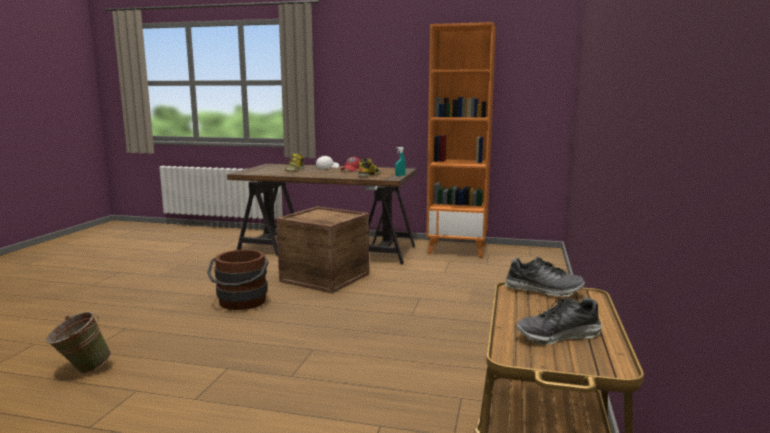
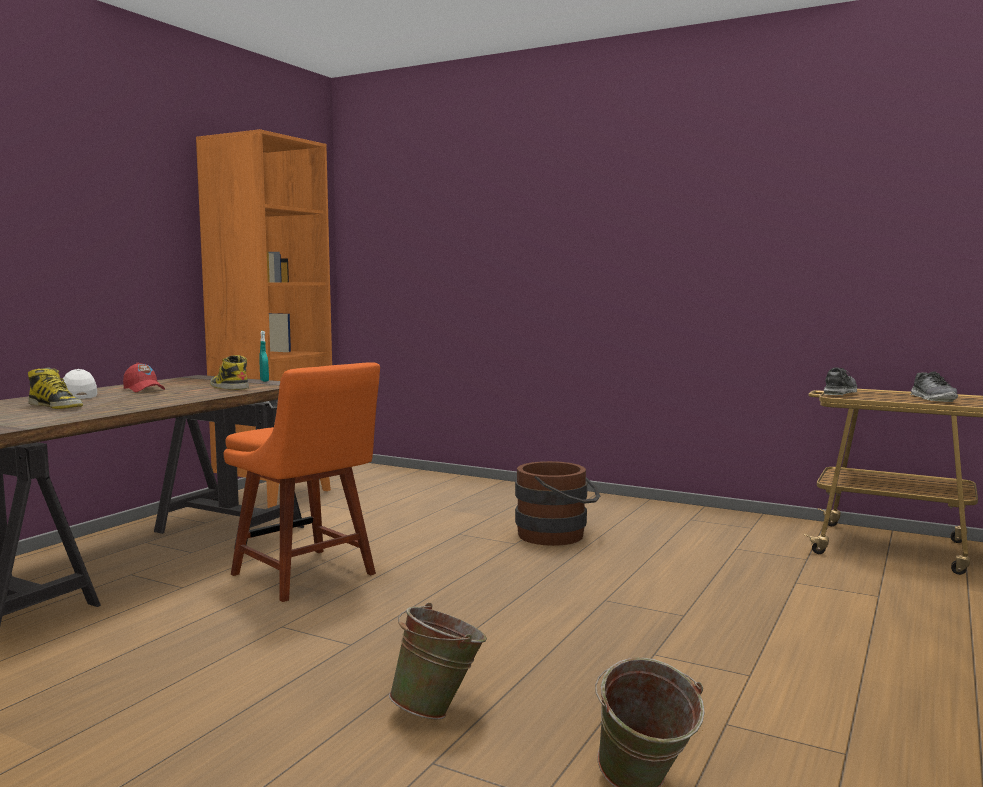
camera: 75 degrees left, 5 degrees down
brown bucket [207,250,268,310] -> brown bucket moved to [515,461,600,546]
crate [276,207,369,294] -> orange chair [224,362,380,602]
none -> green bucket [389,603,487,720]

